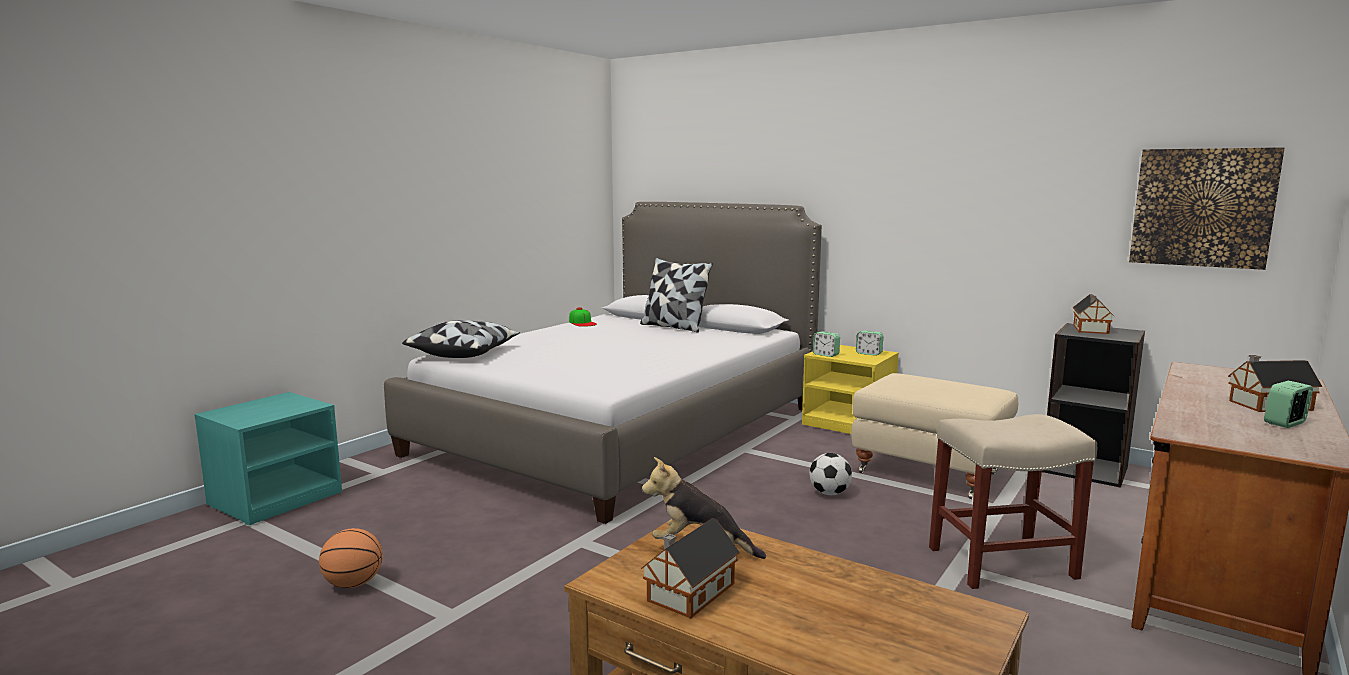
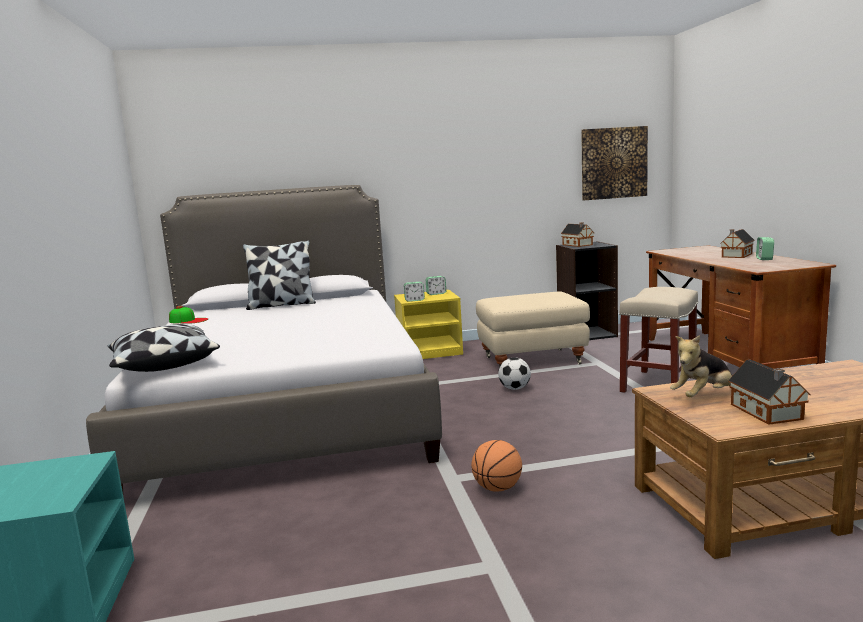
camera: 45 degrees left, 0 degrees up
basketball [319,528,383,588] -> basketball moved to [471,440,522,492]

